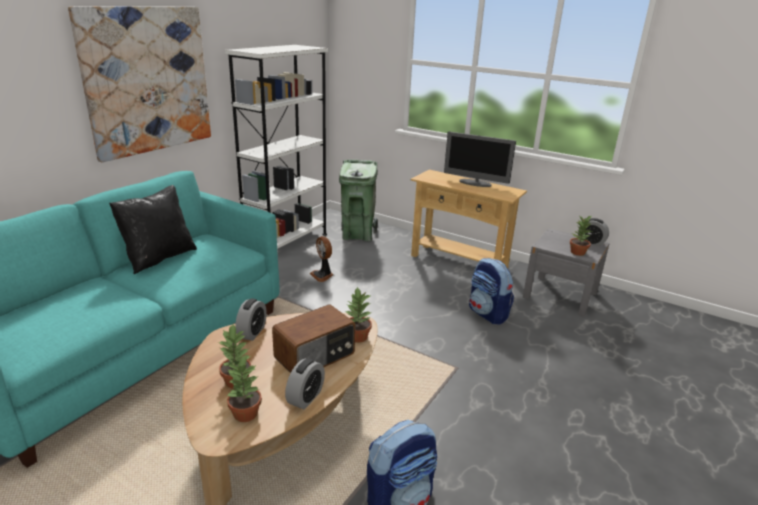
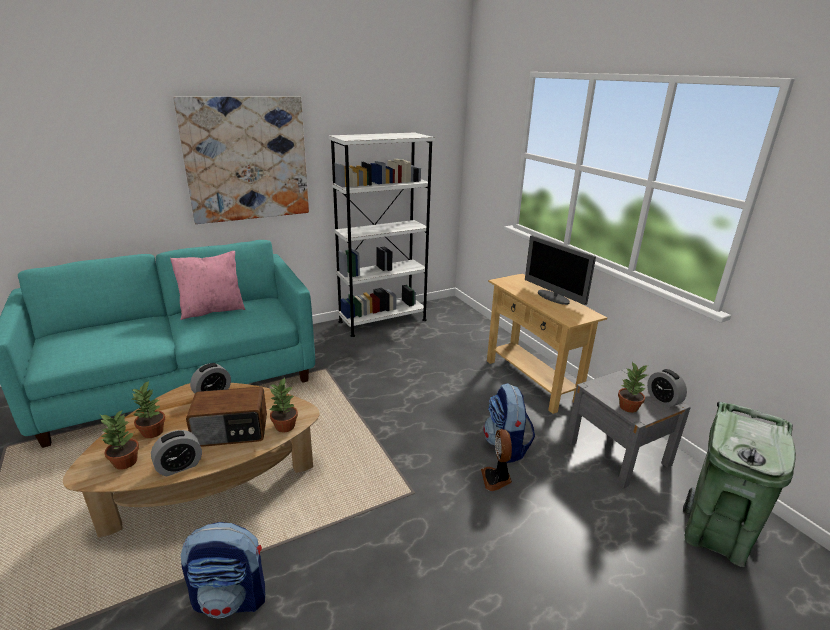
camera: 30 degrees right, 0 degrees up
black pillow [109,185,197,274] -> pink pillow [170,251,246,320]
fan [310,236,334,282] -> fan moved to [481,429,512,491]
green trash can [339,160,378,241] -> green trash can moved to [683,402,796,567]

